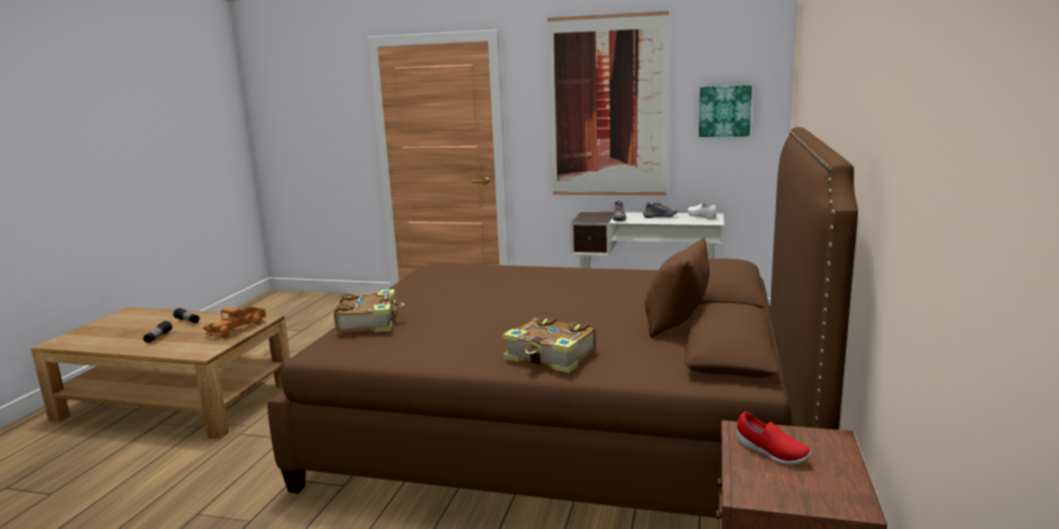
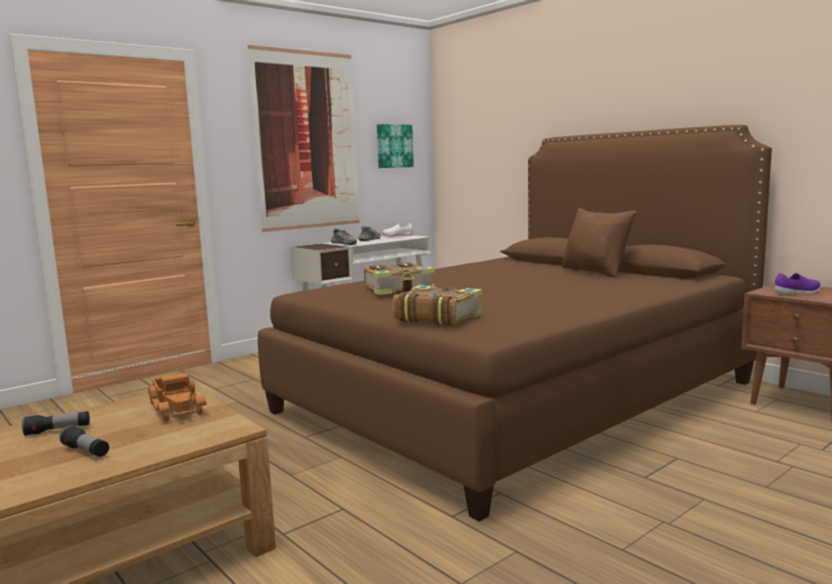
camera: 55 degrees left, 5 degrees down
book [503,317,596,373] -> book moved to [364,262,435,295]
red shoe [736,412,811,465] -> purple shoe [774,273,821,294]

